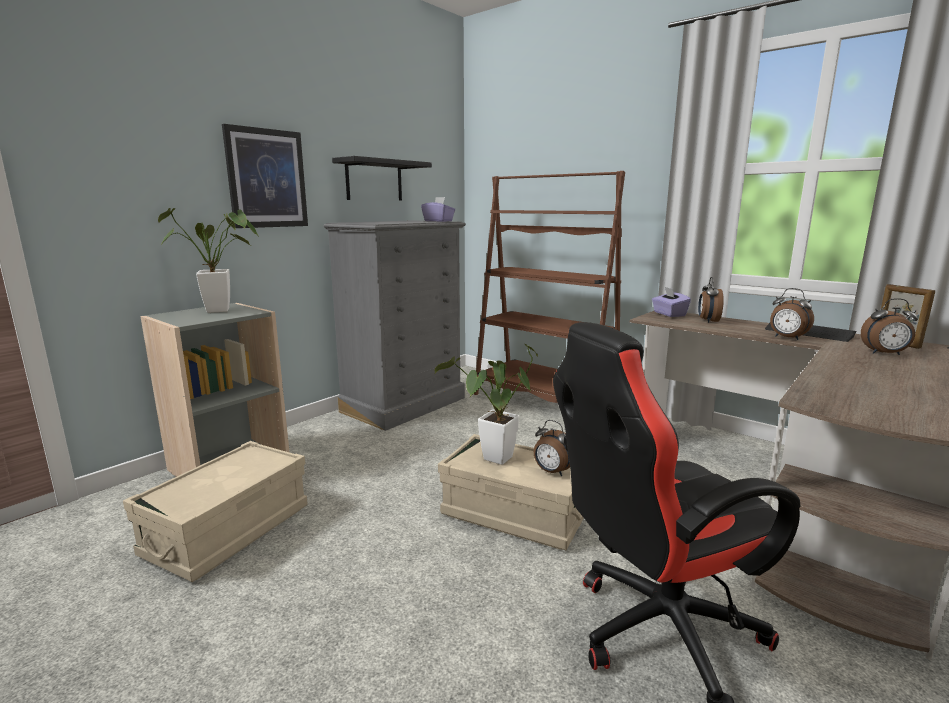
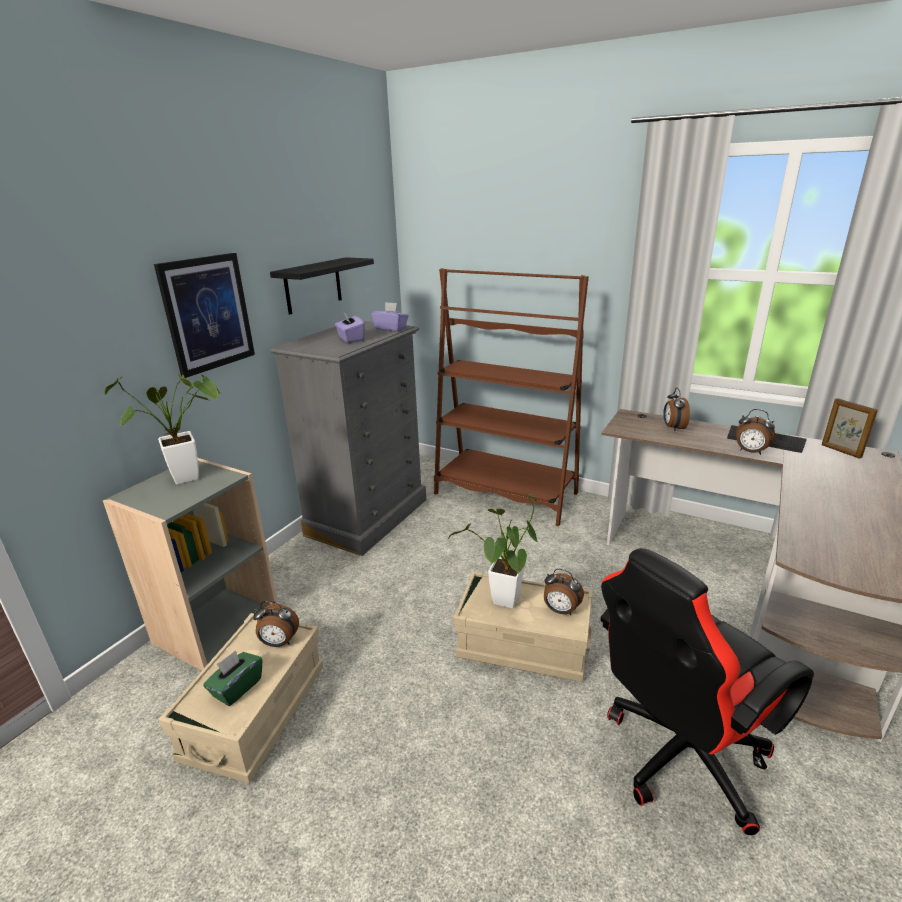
camera: 10 degrees left, 10 degrees up
purple tissue box [652,287,691,317] -> purple tissue box moved to [335,313,365,343]
alarm clock [861,298,918,355] -> alarm clock moved to [253,601,299,647]
none -> green tissue box [203,650,262,706]

